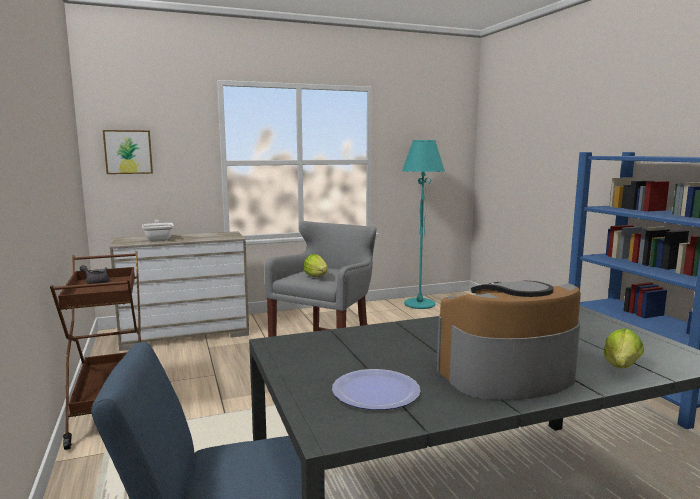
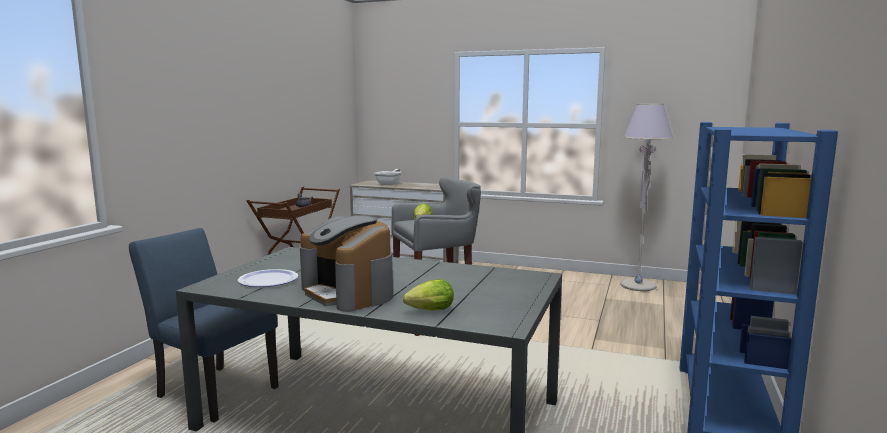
camera: 40 degrees right, 0 degrees up
picture [103,130,153,174] -> none
turquoise floor lamp [402,140,445,309] -> grey floor lamp [620,104,674,291]
coffee machine [437,281,581,400] -> coffee machine turned 150 degrees counterclockwise [300,216,393,312]

